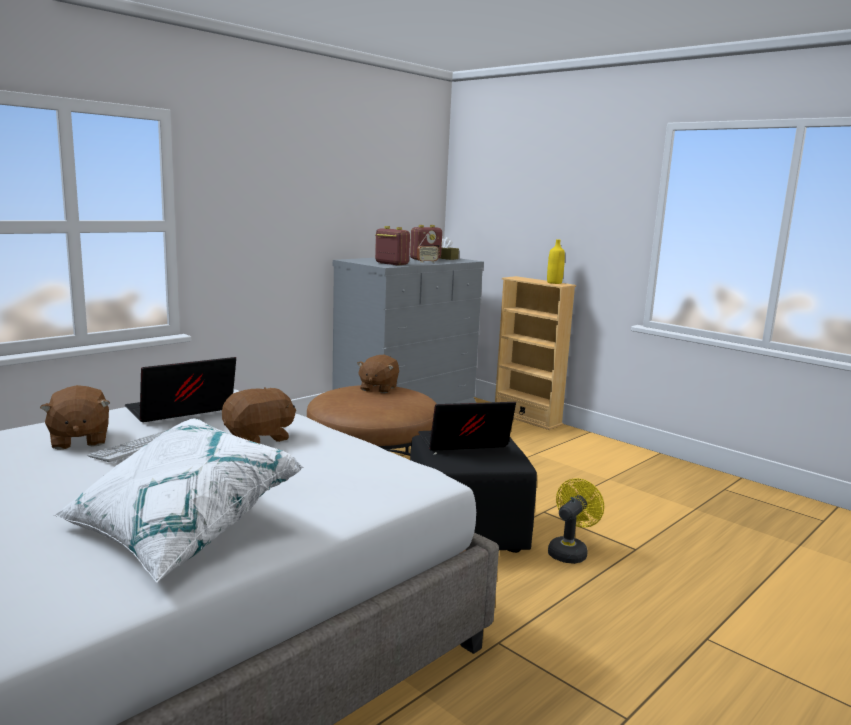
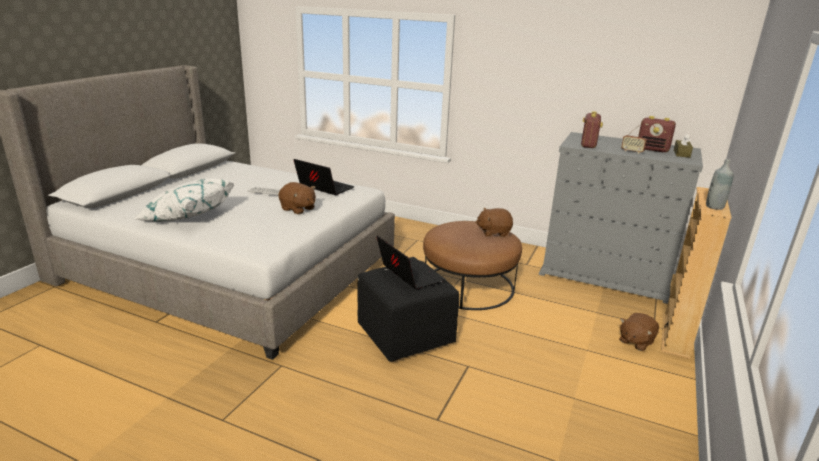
camera: 70 degrees right, 10 degrees up
brown plush toy [40,385,110,450] -> brown plush toy moved to [619,313,659,351]
yellow bottle [547,239,565,284] -> grey bottle [706,159,733,210]
yellow fan [548,478,604,564] -> none

